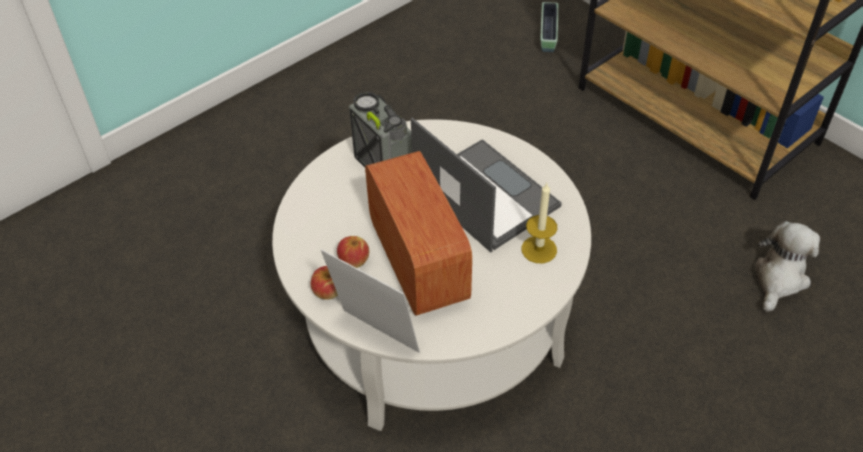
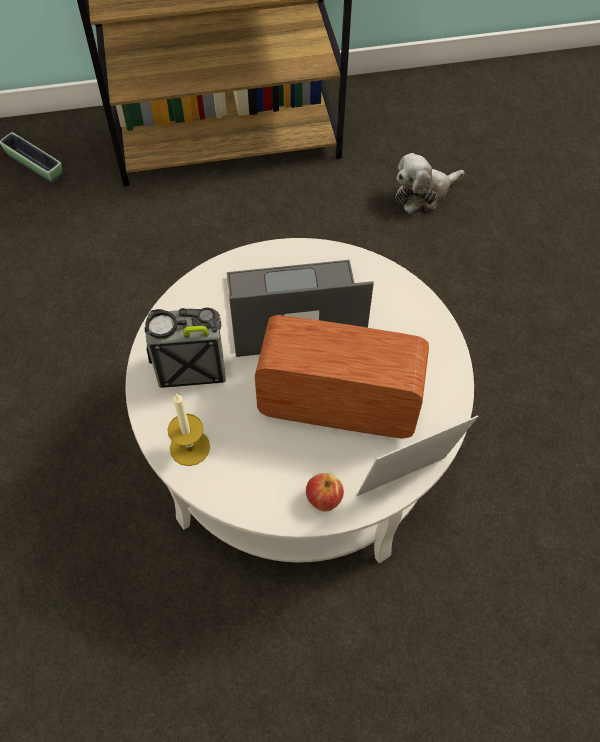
camera: 60 degrees left, 10 degrees up
apple [337,236,369,268] -> none
candle [522,183,557,263] -> candle moved to [168,393,210,466]
plush toy [754,221,820,312] -> plush toy turned 90 degrees counterclockwise [395,153,465,214]

